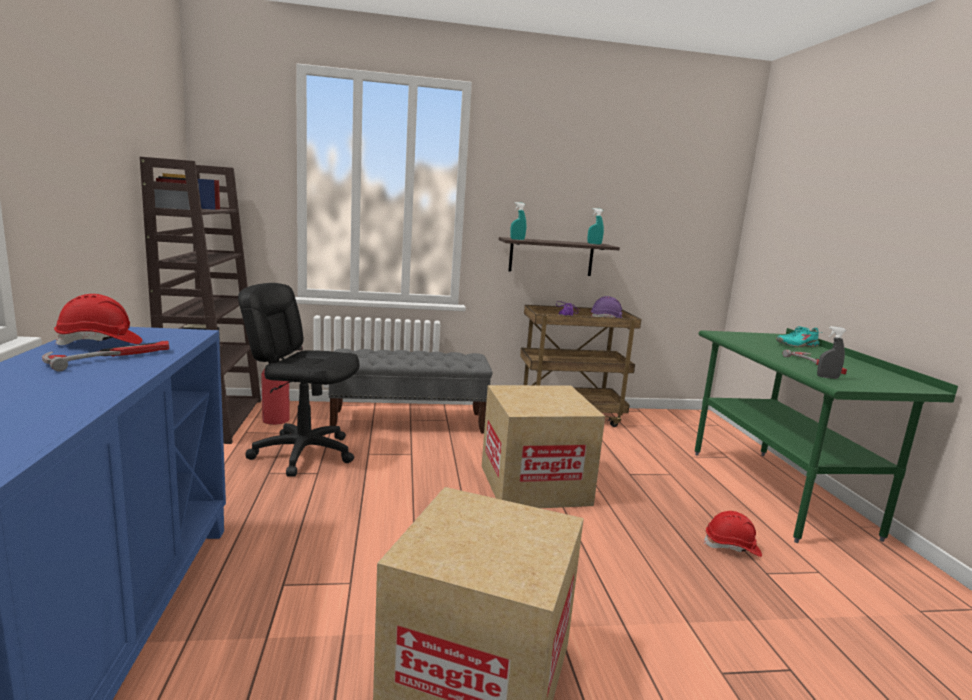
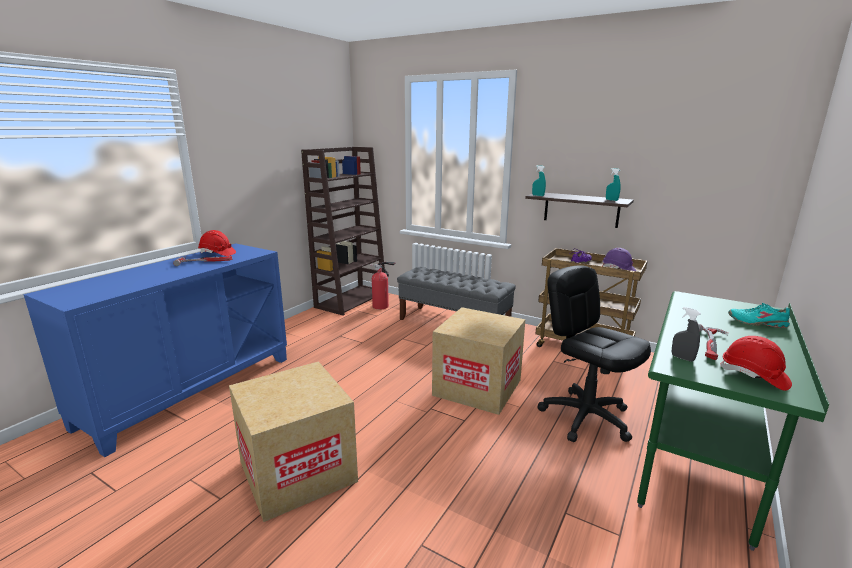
camera: 40 degrees right, 5 degrees up
black office chair [238,283,360,477] -> black office chair moved to [537,265,651,442]
red hard hat [704,511,762,557] -> red hard hat moved to [720,336,792,391]

